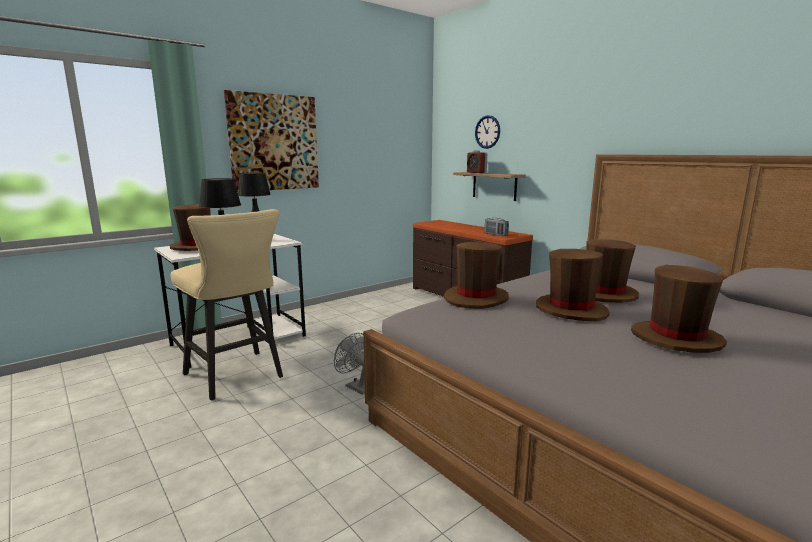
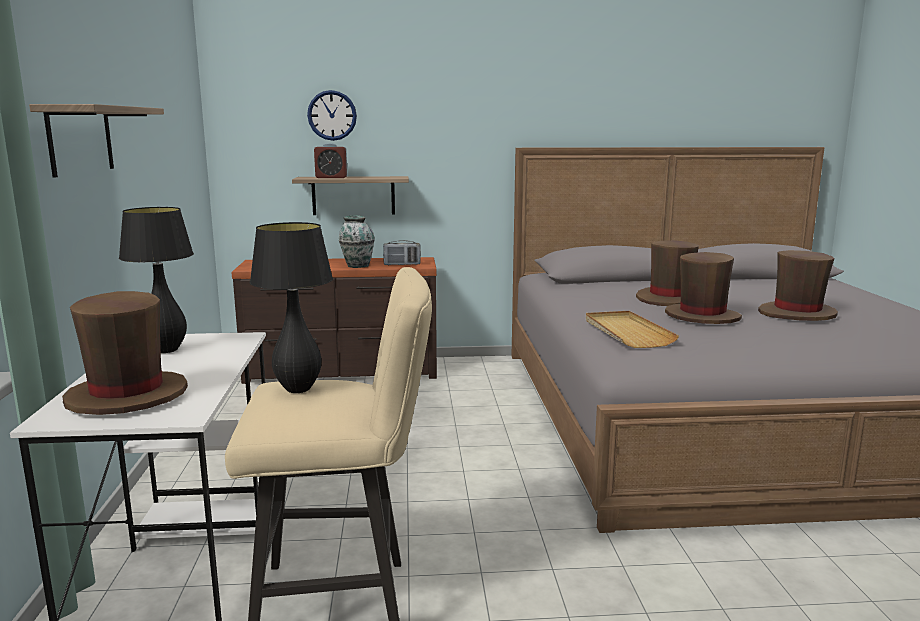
camera: 55 degrees left, 0 degrees up
picture [224,90,319,192] -> shelf [29,104,164,178]
grey fan [334,333,365,395] -> none
brown hat [444,241,509,309] -> beige tray [586,311,679,348]
none -> vase [339,215,375,268]

